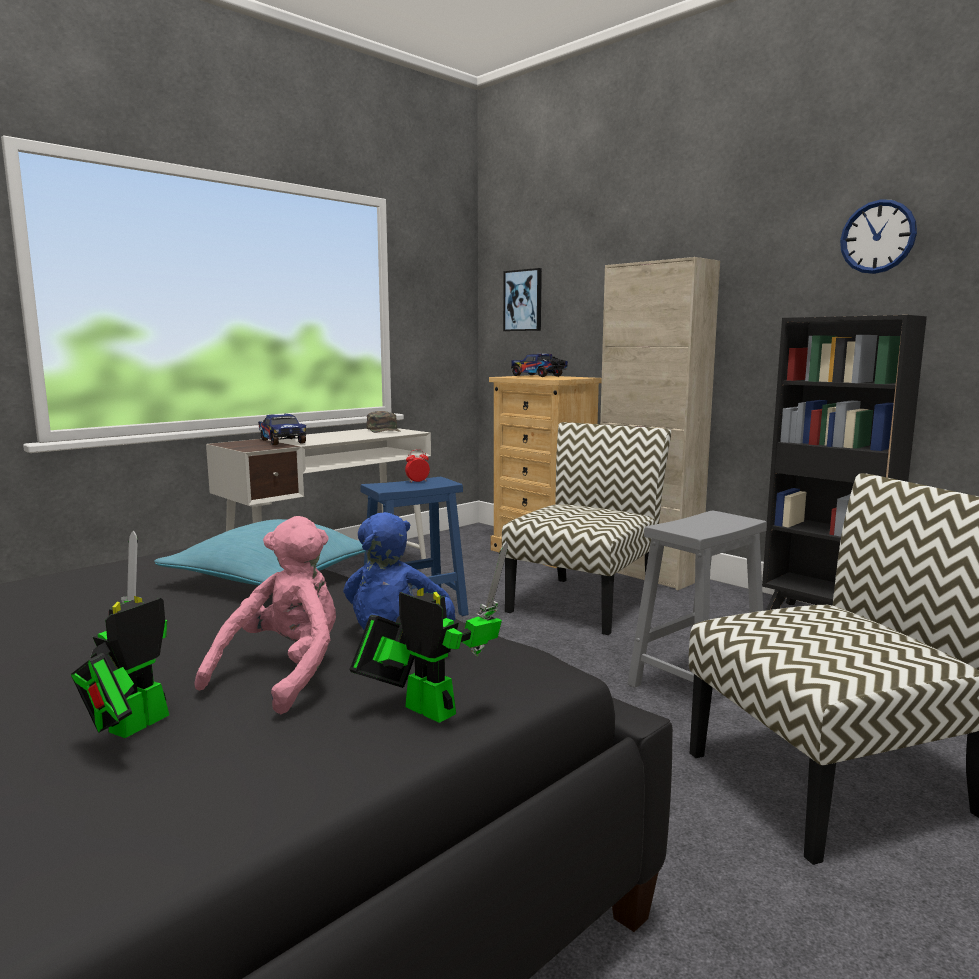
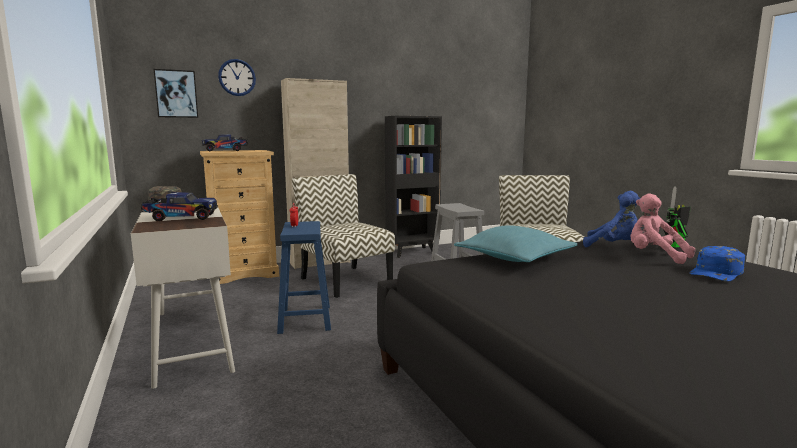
camera: 70 degrees left, 0 degrees up
toy robot [71,531,169,738] -> blue cap [689,246,745,281]
wall clock [840,199,917,274] -> wall clock moved to [218,59,256,96]

